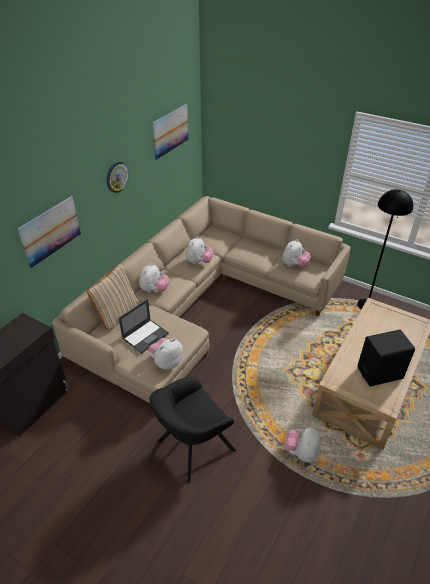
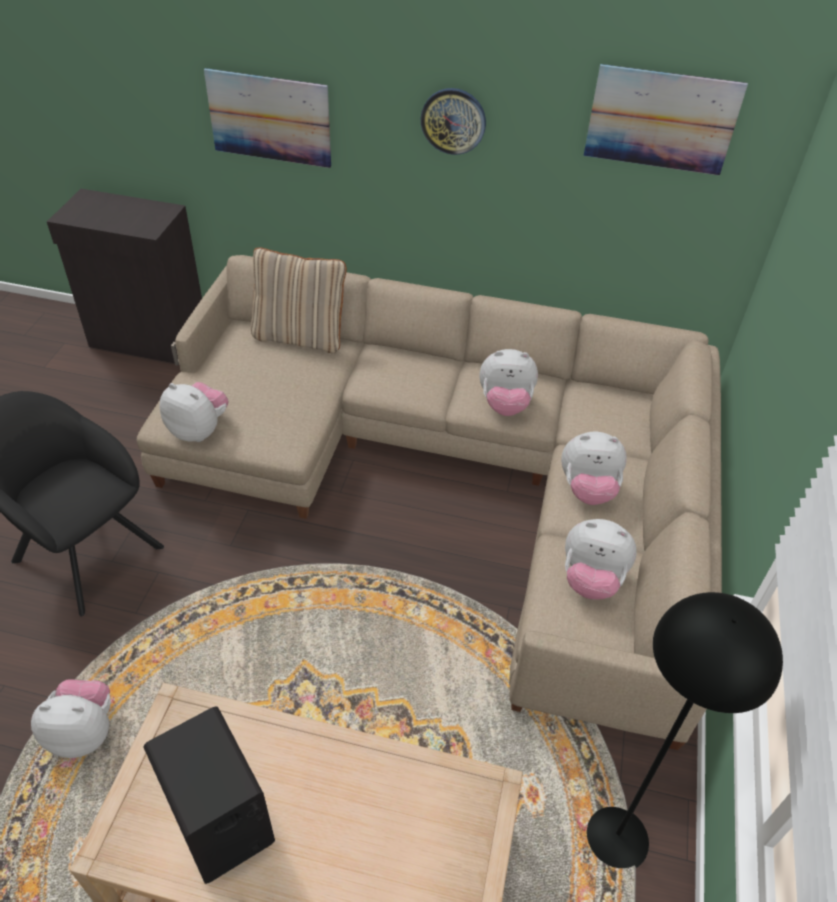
camera: 70 degrees right, 5 degrees up
laptop [119,299,169,354] -> none
plush toy [139,263,169,293] -> plush toy moved to [561,432,627,505]

